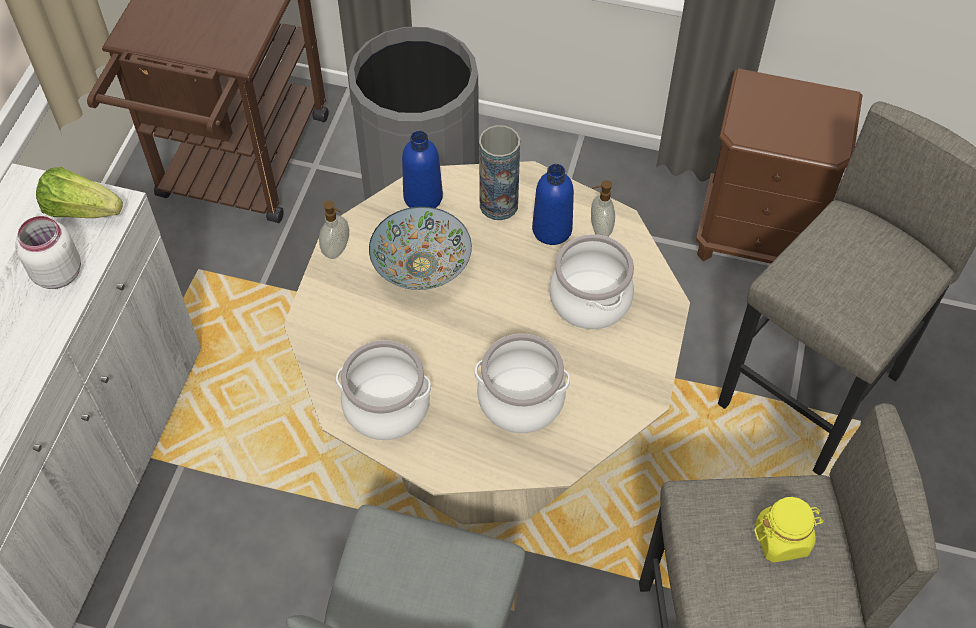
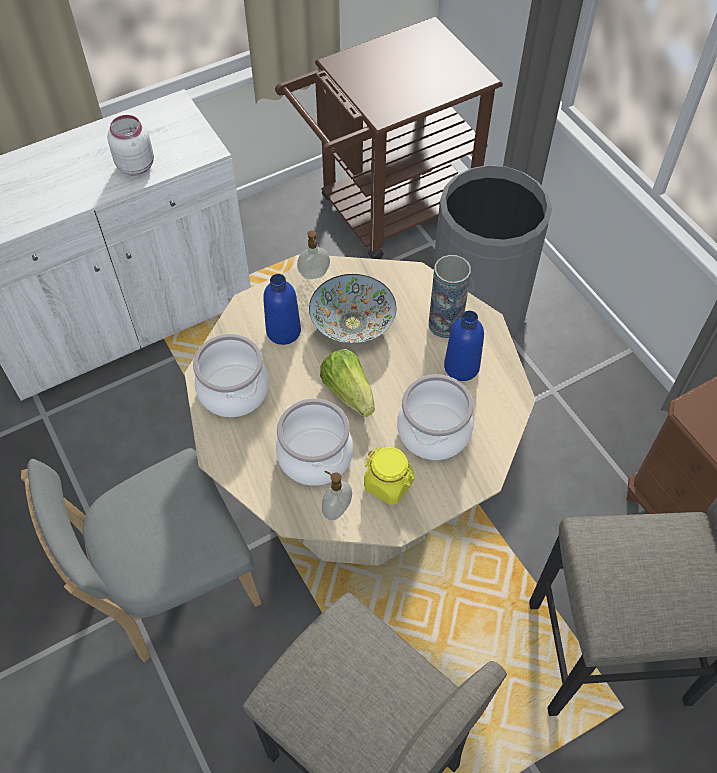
camera: 45 degrees right, 0 degrees up
lettuce [36,167,123,218] -> lettuce moved to [320,349,375,417]
blue bottle [402,131,443,208] -> blue bottle moved to [263,274,301,345]
soap dispenser [591,180,615,237] -> soap dispenser moved to [322,471,352,520]
yellow jar [754,497,824,563] -> yellow jar moved to [364,447,415,505]

